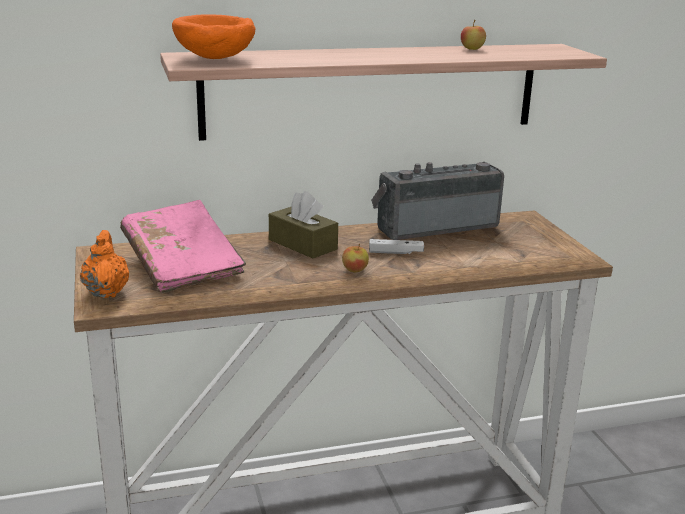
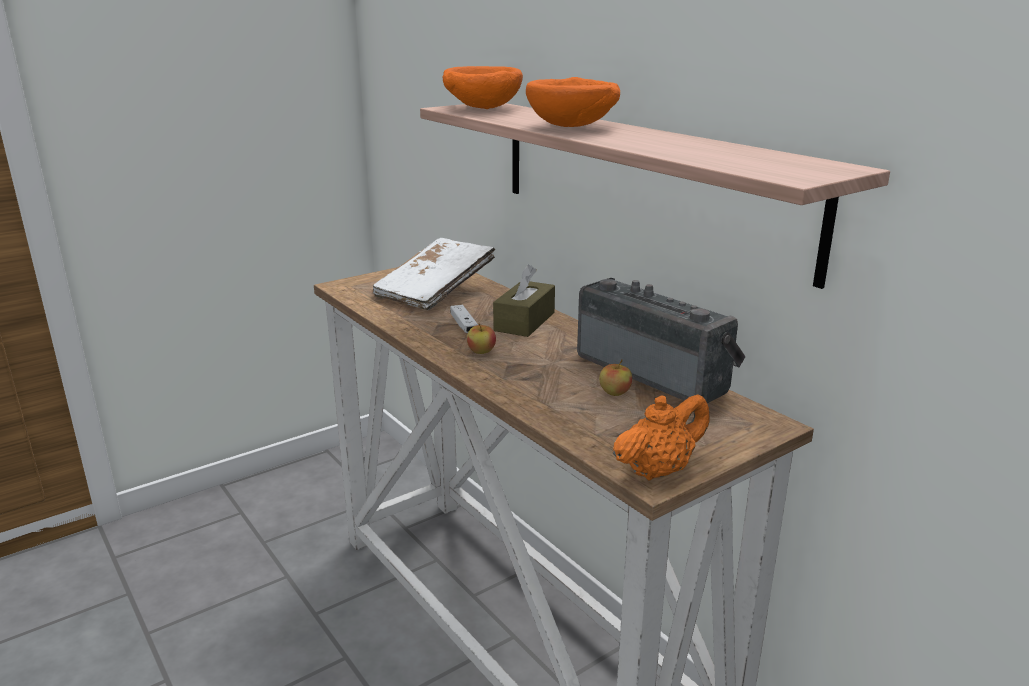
camera: 70 degrees right, 0 degrees up
orange teapot [80,230,129,298] -> orange teapot moved to [613,394,710,481]
pink book [120,200,246,293] -> white book [373,238,495,310]
white game controller [369,239,424,254] -> white game controller moved to [450,305,478,333]
apple [461,19,486,50] -> apple moved to [599,359,632,396]
none -> orange bowl [526,77,620,127]

